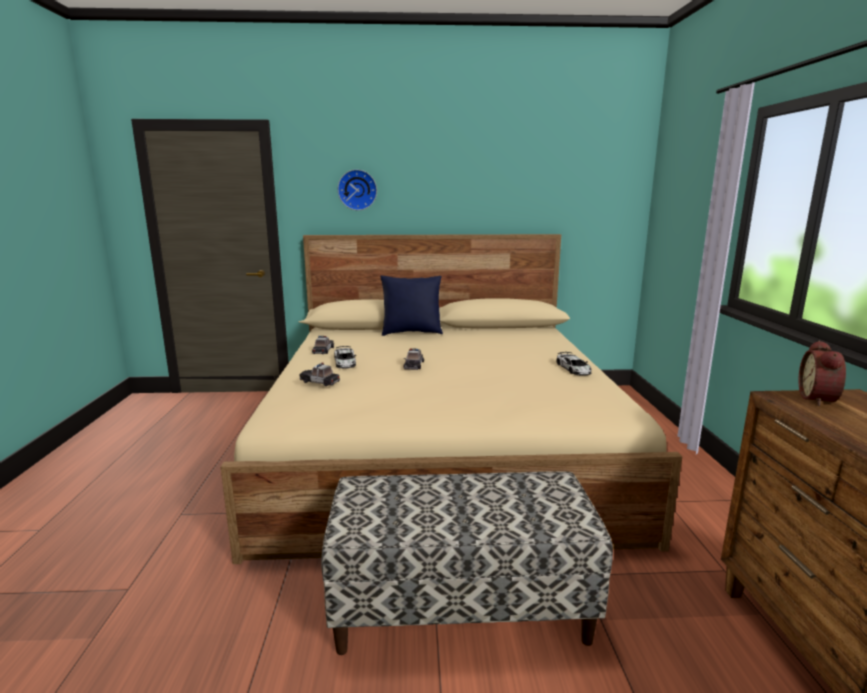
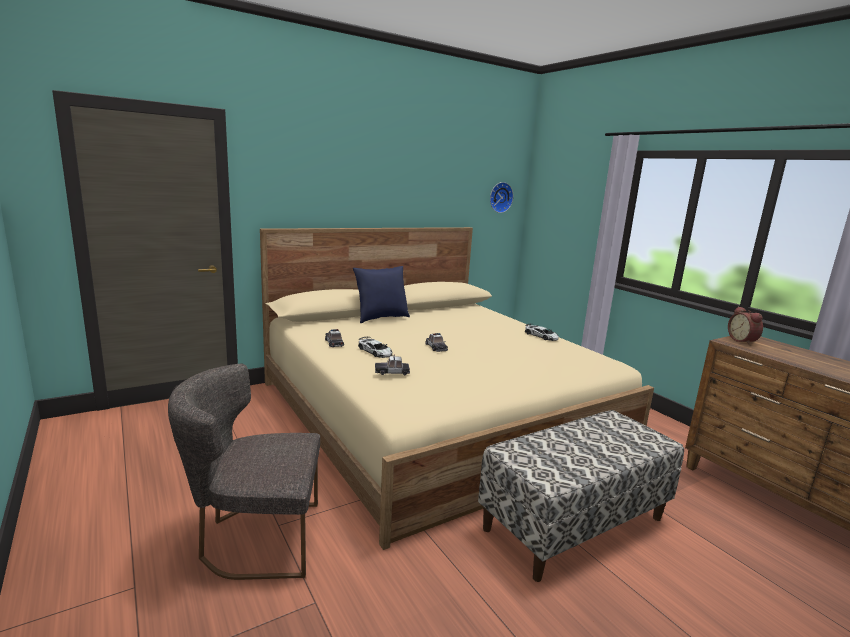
camera: 30 degrees left, 0 degrees up
wall clock [338,169,377,210] -> wall clock moved to [490,182,513,213]
none -> grey chair [168,364,320,580]

